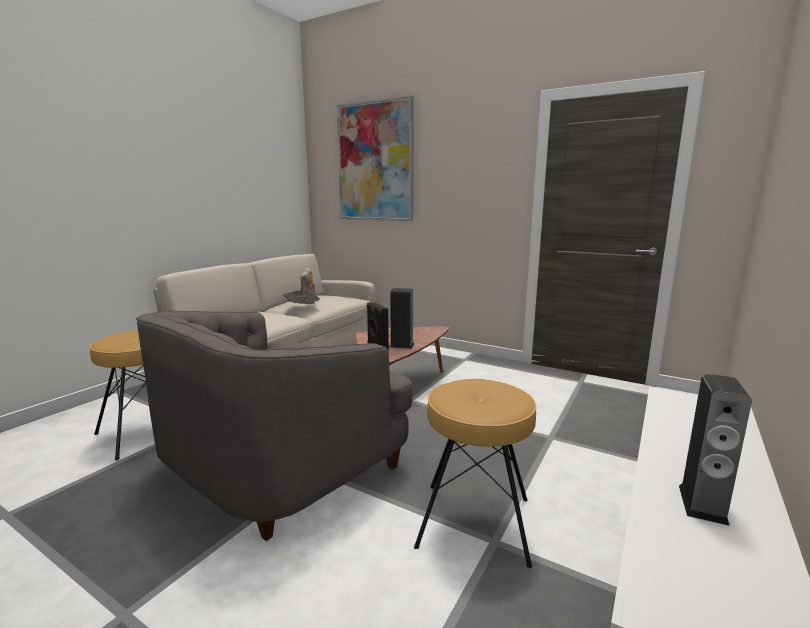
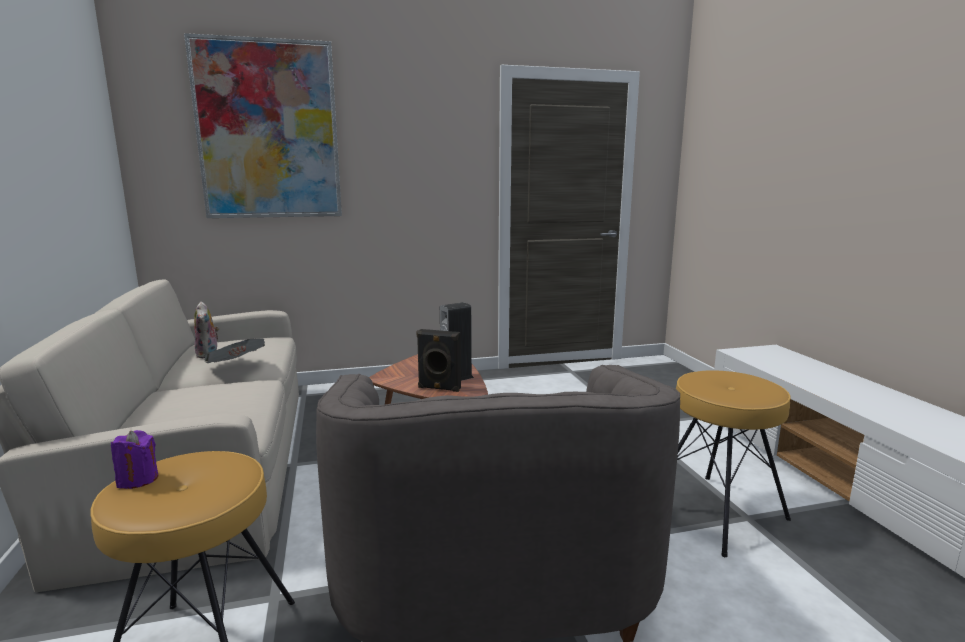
camera: 45 degrees left, 0 degrees up
speaker [679,374,752,526] -> none
none -> purple candle [111,430,158,489]

